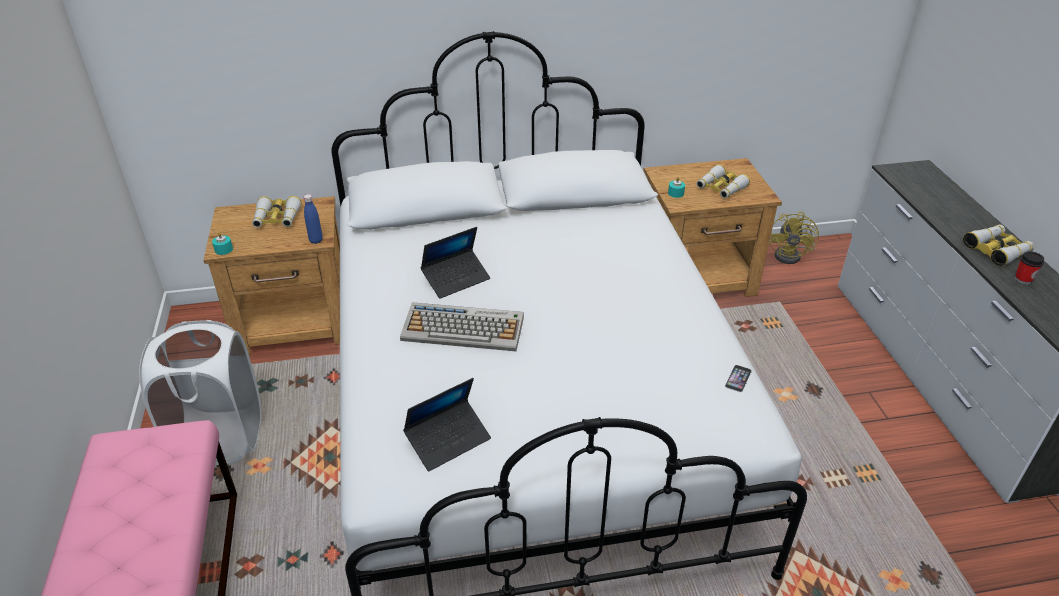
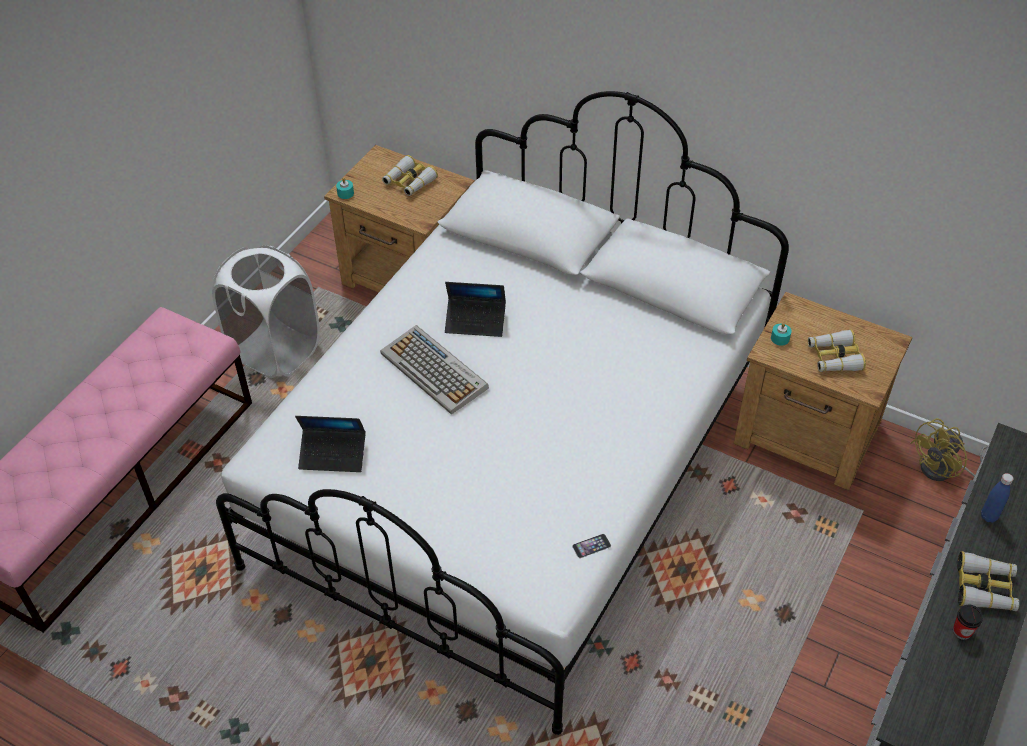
camera: 40 degrees right, 10 degrees up
blue bottle [303,194,323,244] -> blue bottle moved to [981,473,1013,523]

